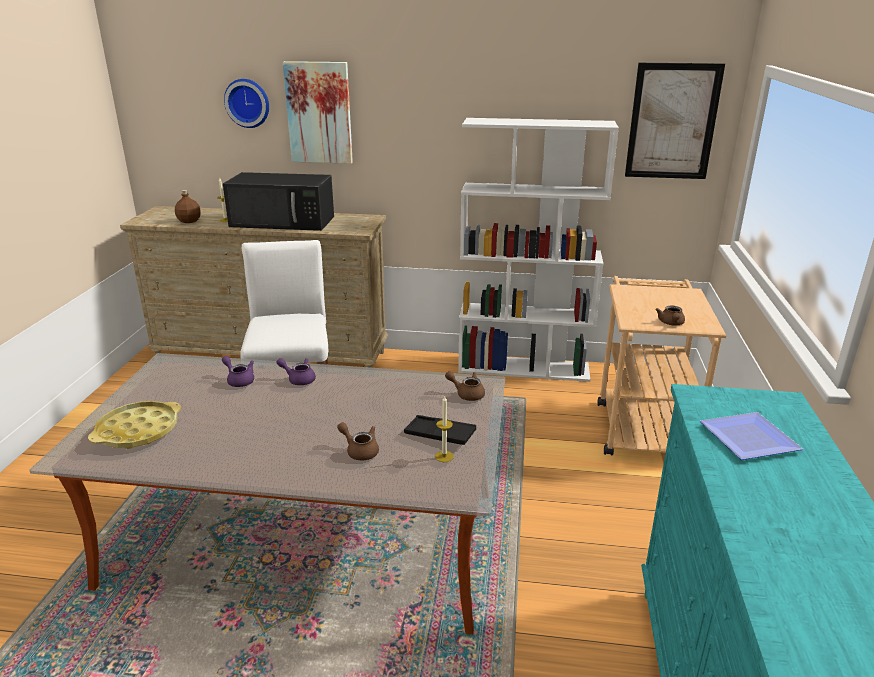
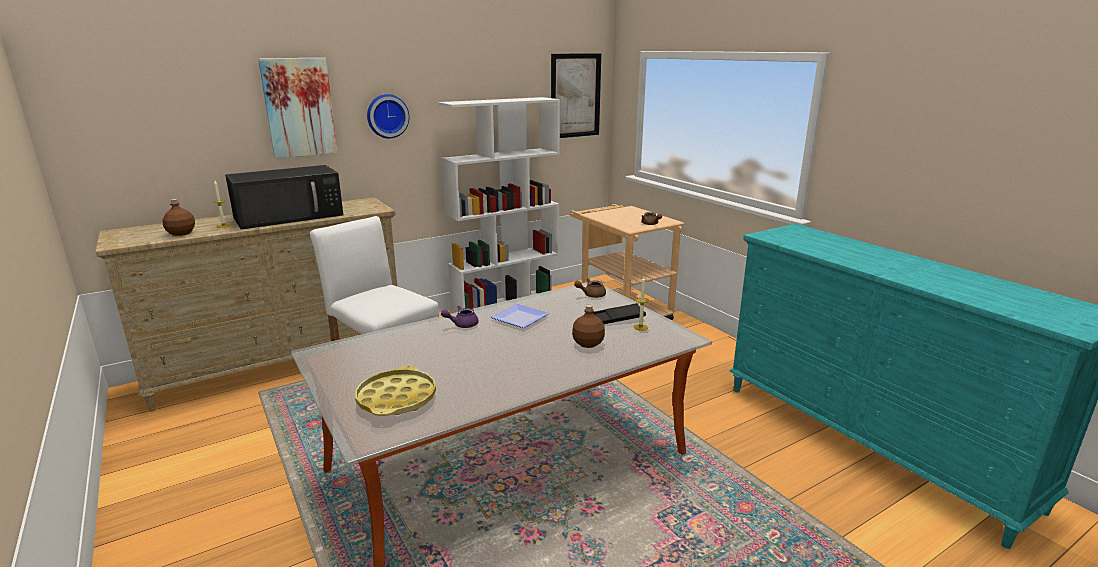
camera: 40 degrees left, 5 degrees down
purple teapot [222,356,254,387] -> none
wall clock [224,79,269,128] -> wall clock moved to [367,94,409,139]
brown teapot [337,422,379,460] -> brown bottle [572,304,605,348]
plate [700,412,803,460] -> plate moved to [491,304,549,328]

